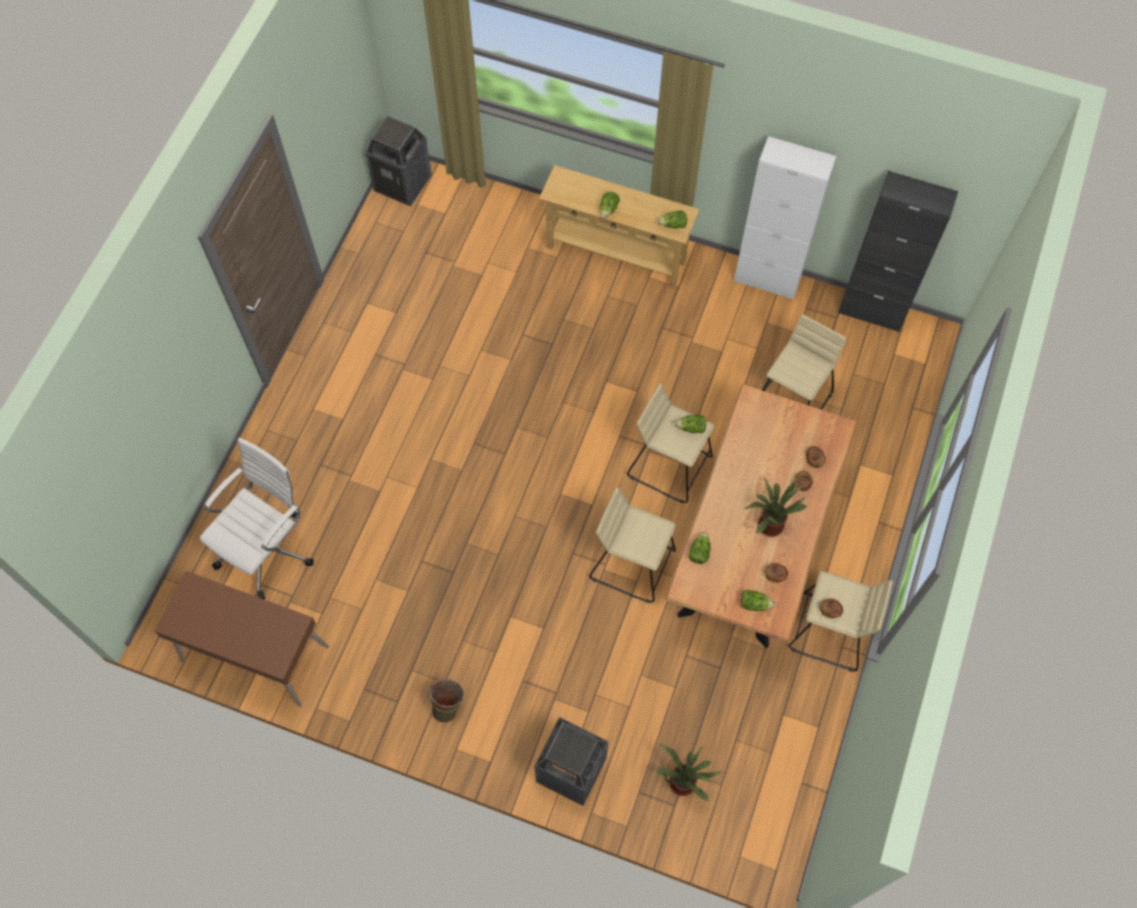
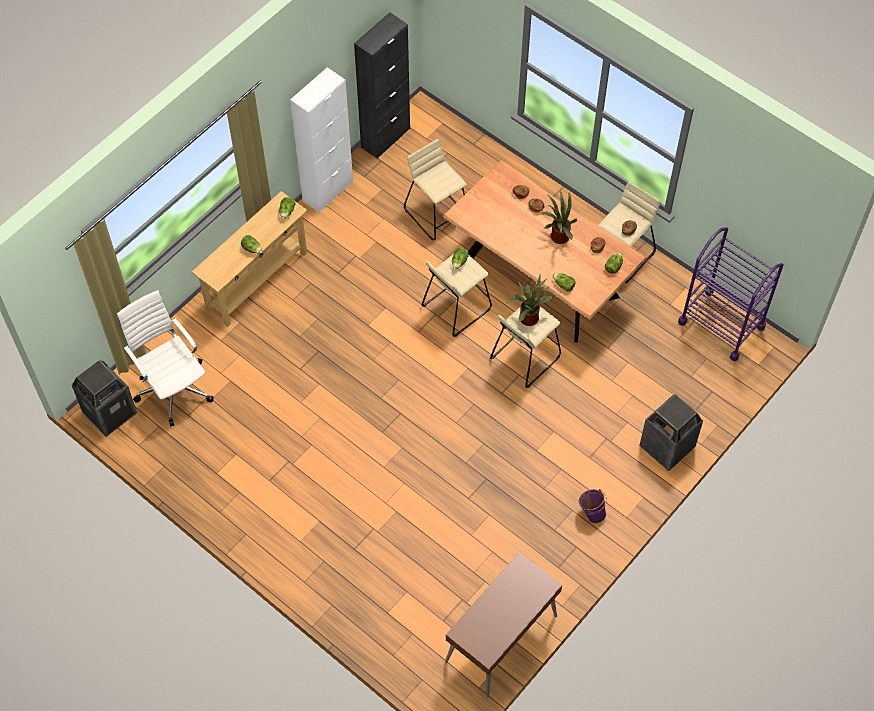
camera: 70 degrees left, 5 degrees down
white office chair [200,438,314,599] -> white office chair moved to [117,290,214,426]
green bucket [428,679,464,723] -> purple bucket [579,489,607,523]
potted plant [656,743,722,802] -> potted plant moved to [507,275,553,326]
none -> purple cart [678,227,784,361]

